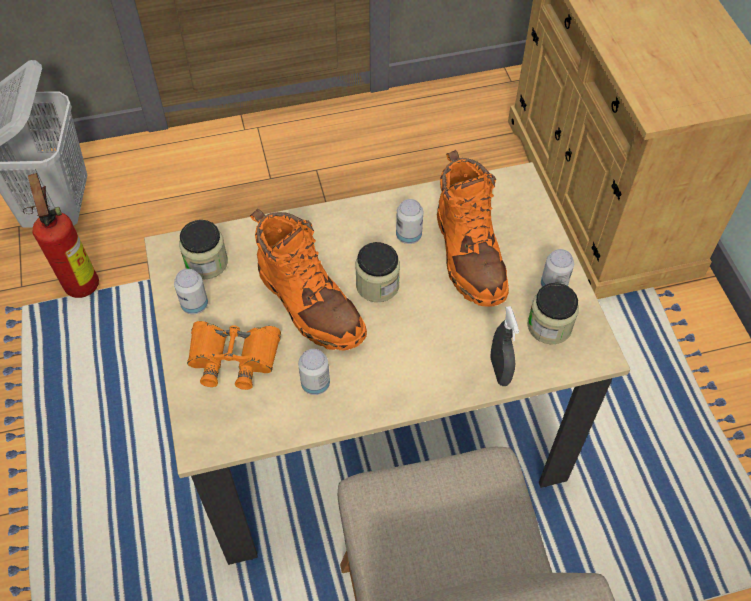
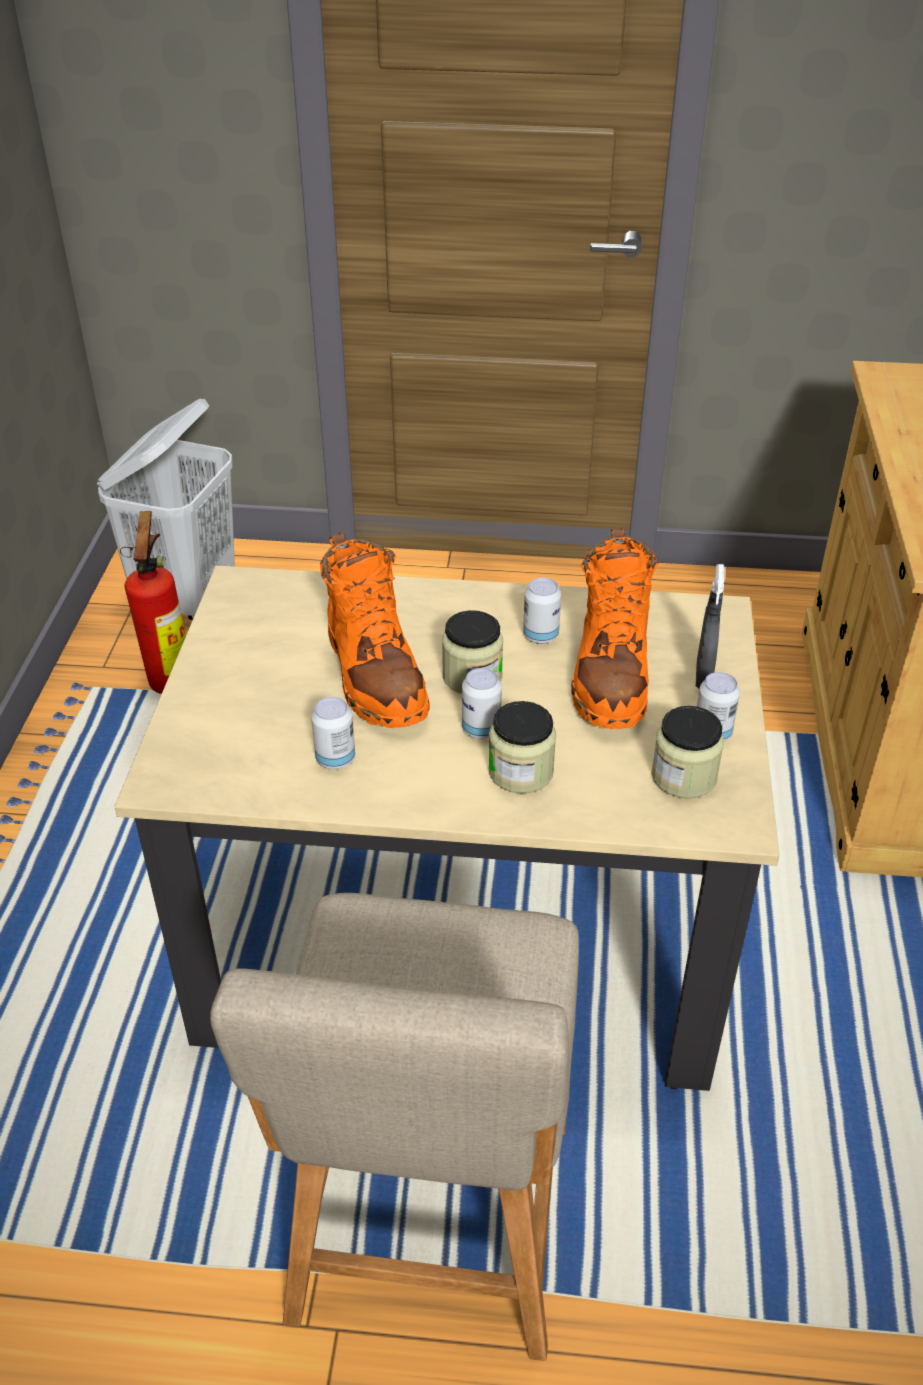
camera: 20 degrees right, 15 degrees down
can [174,269,208,314] -> can moved to [462,668,502,739]
jar [179,220,228,279] -> jar moved to [488,701,556,793]
orange binoculars [187,321,281,390] -> none
grey spray bottle [490,306,519,386] -> grey spray bottle moved to [695,564,725,689]

